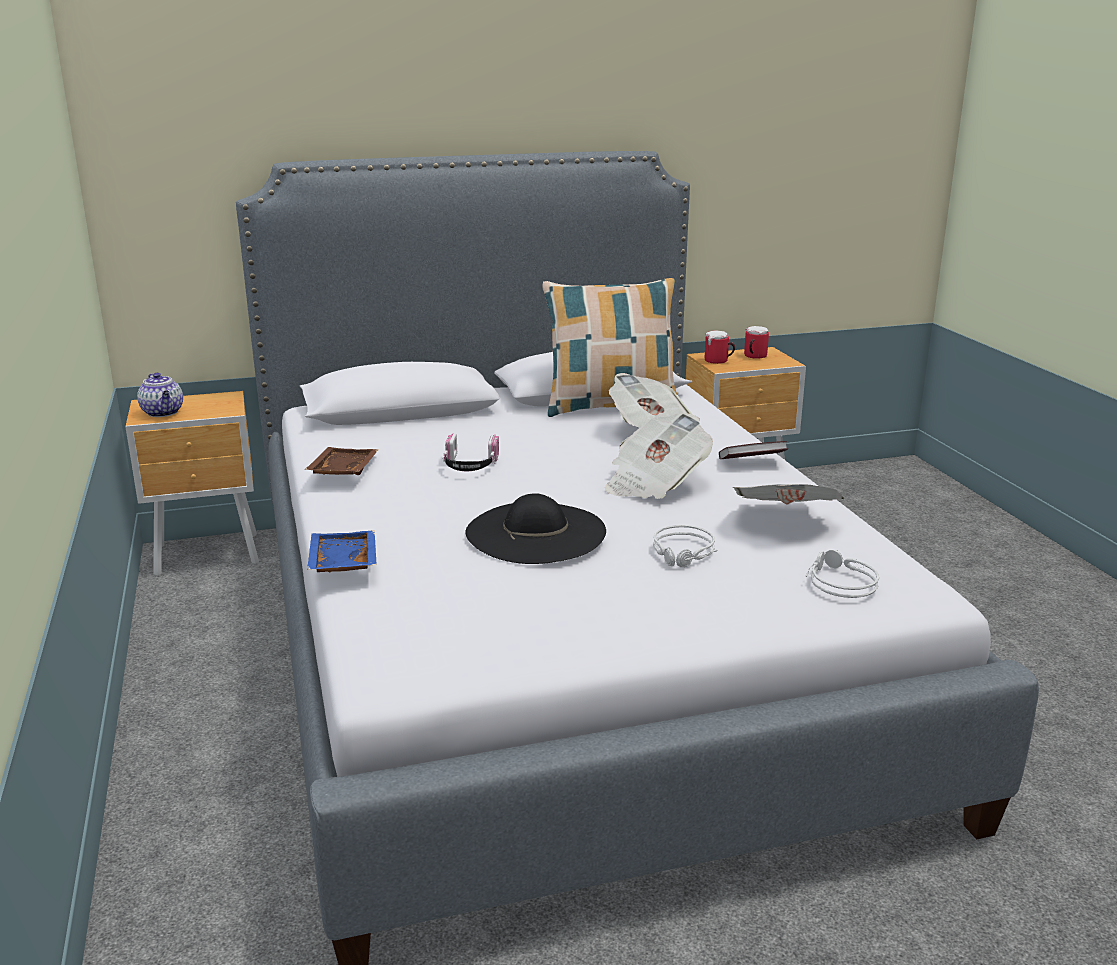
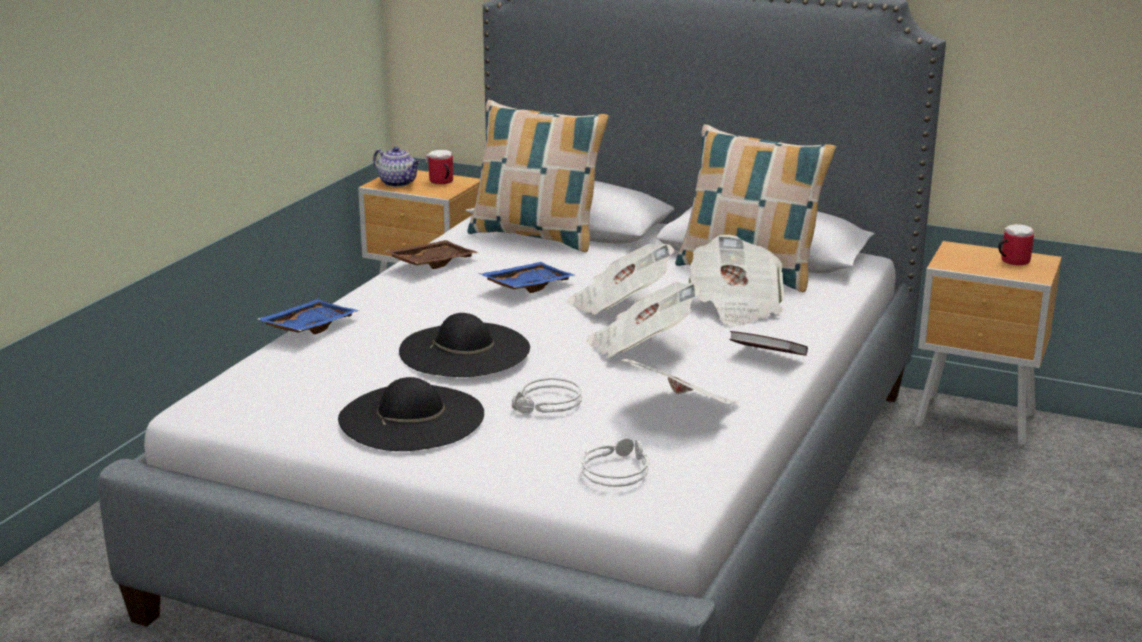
camera: 40 degrees right, 0 degrees up
teapot [137,373,183,417] -> teapot turned 60 degrees counterclockwise [373,147,420,187]
headphones [443,433,499,471] -> blue tray [480,262,577,293]
mug [705,331,735,364] -> mug moved to [425,150,453,184]
none -> black hat [338,377,484,451]
none -> pillow [467,100,609,252]
none -> newspaper [567,244,675,315]

